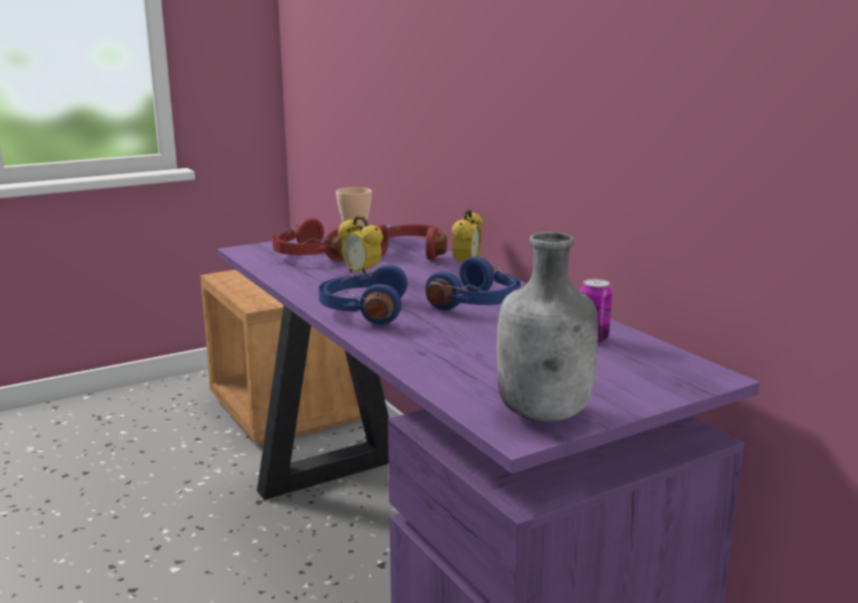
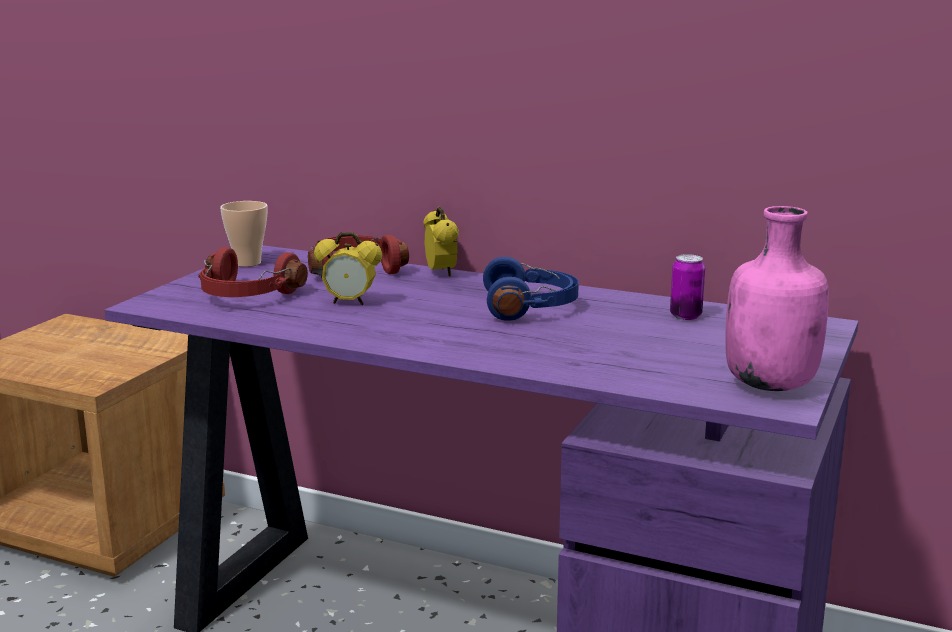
camera: 35 degrees left, 0 degrees up
blue headphones [319,265,408,324] -> none
grey bottle [497,232,598,422] -> pink bottle [725,206,829,391]

